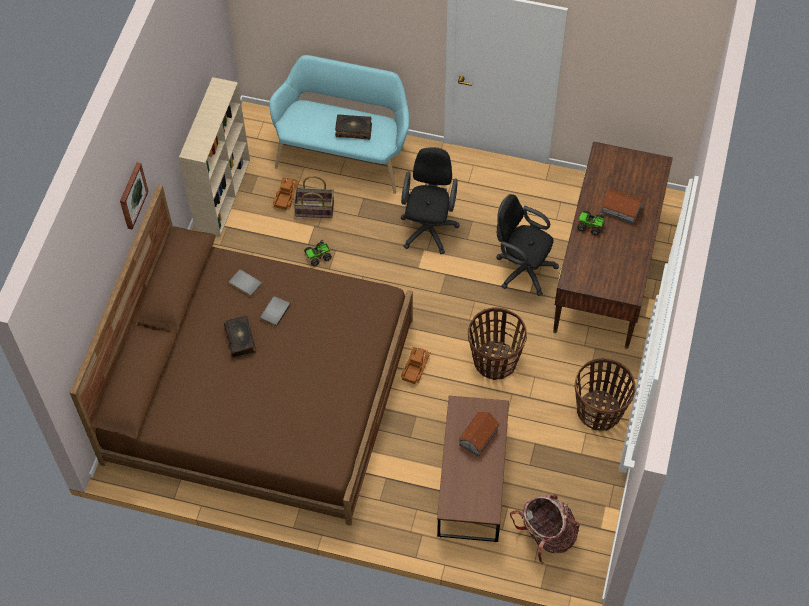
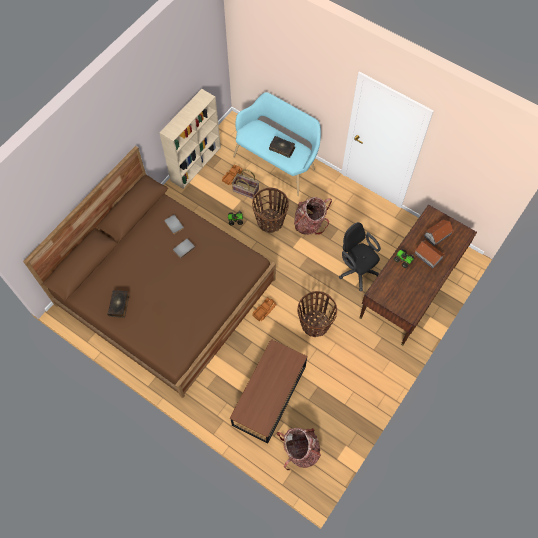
camera: 20 degrees right, 5 degrees up
picture [120,162,149,229] -> none
book [224,316,257,358] -> book moved to [107,290,129,318]
black office chair [400,147,460,254] -> backpack [294,197,332,235]
toy house [458,412,500,456] -> toy house moved to [424,220,454,246]
basket [574,358,636,431] -> basket moved to [252,188,289,233]

